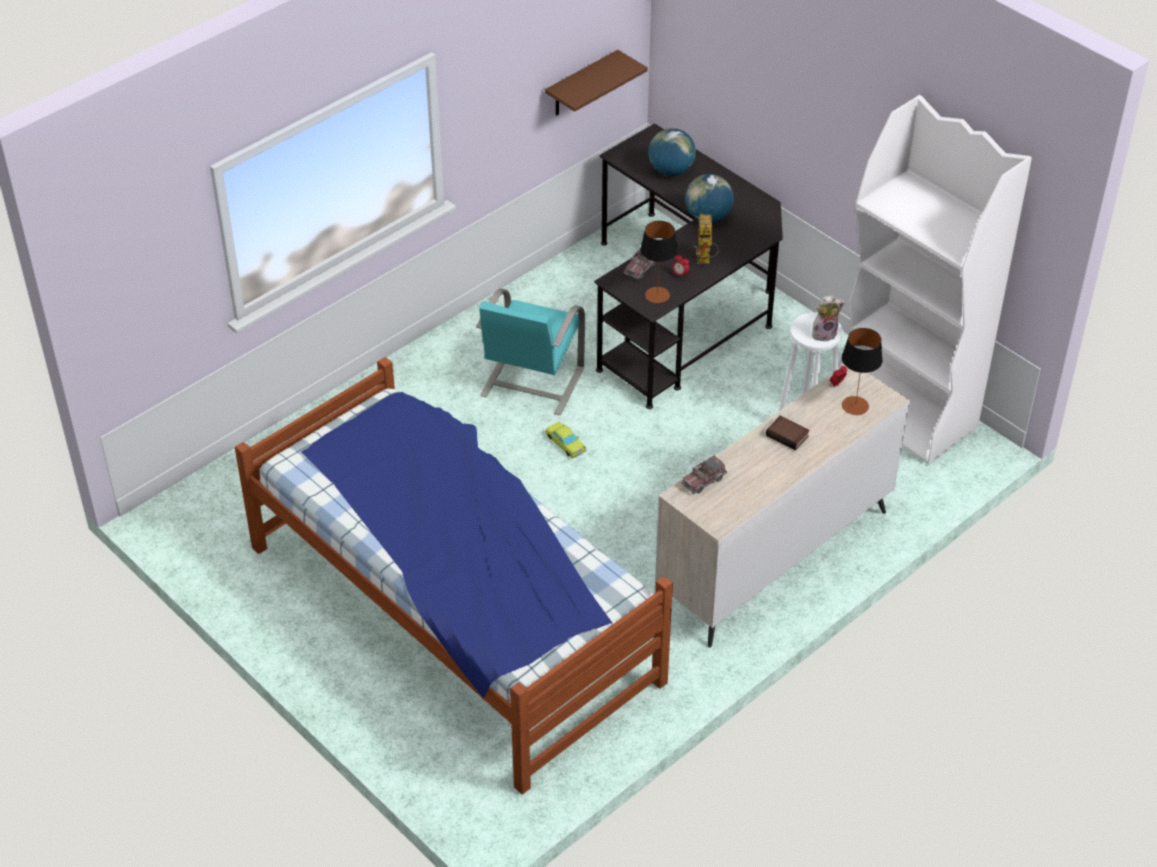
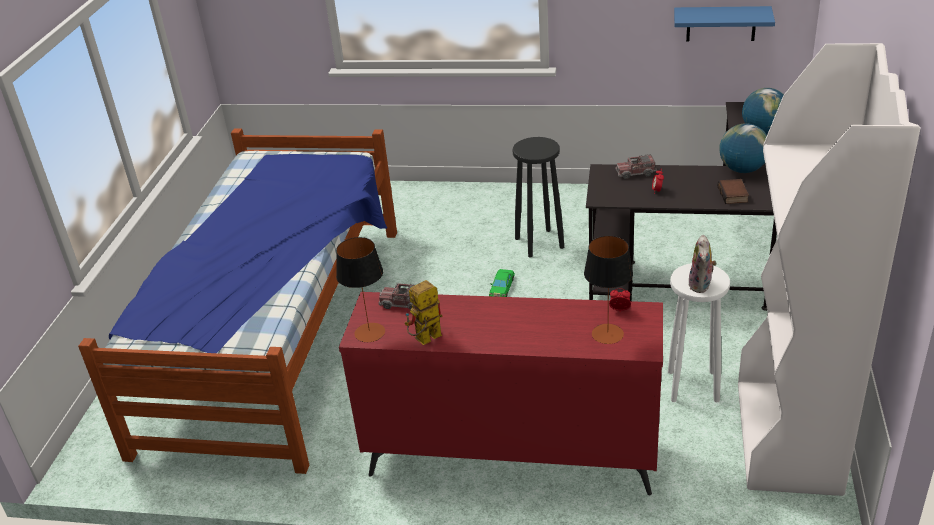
camera: 55 degrees right, 10 degrees down
turquoise chair [476,288,585,415] -> black stool [513,137,564,257]
brown shelf [545,50,648,115] -> blue shelf [674,6,775,42]
yellow toy car [545,422,586,458] -> green toy car [489,269,515,297]
table lamp [640,221,678,303] -> table lamp moved to [336,237,385,342]
beige dresser [655,365,910,647] -> red dresser [339,292,663,495]
toy robot [694,215,719,263] -> toy robot moved to [405,280,443,345]
book [766,415,810,451] -> book moved to [717,179,749,204]
plush toy [812,295,845,341] -> plush toy turned 60 degrees clockwise [688,235,717,293]

